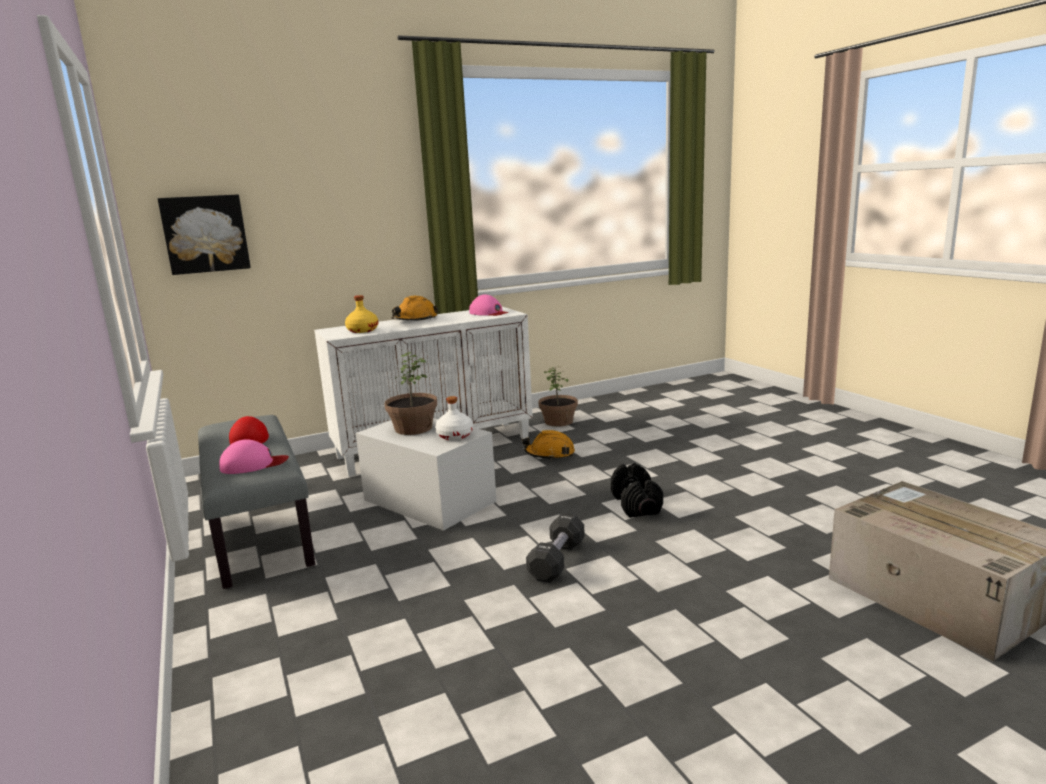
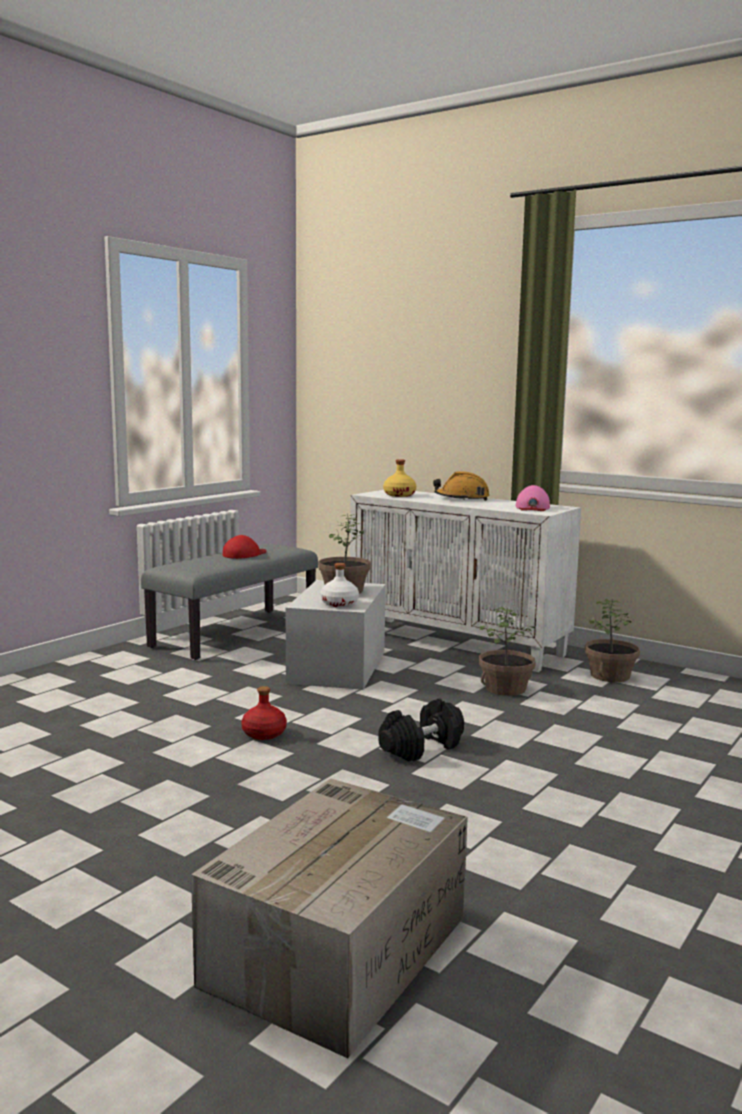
camera: 60 degrees right, 5 degrees down
picture [158,195,251,275] -> none
pink cap [219,439,289,474] -> none
orange hard hat [523,430,575,460] -> potted plant [479,607,536,696]
black dumbbell [526,513,585,583] -> red bottle [241,686,287,740]

